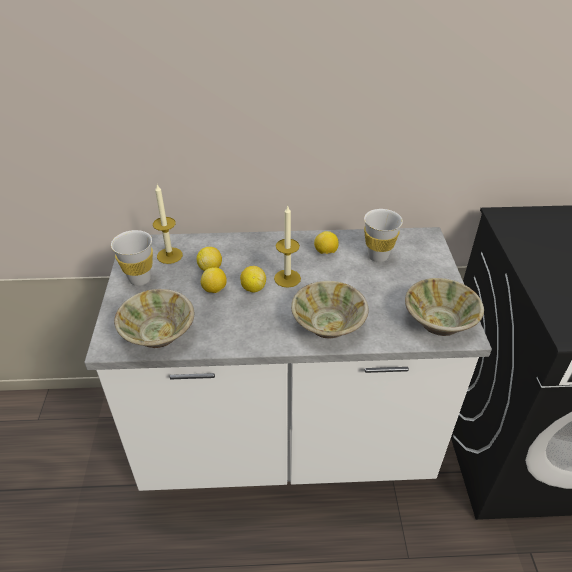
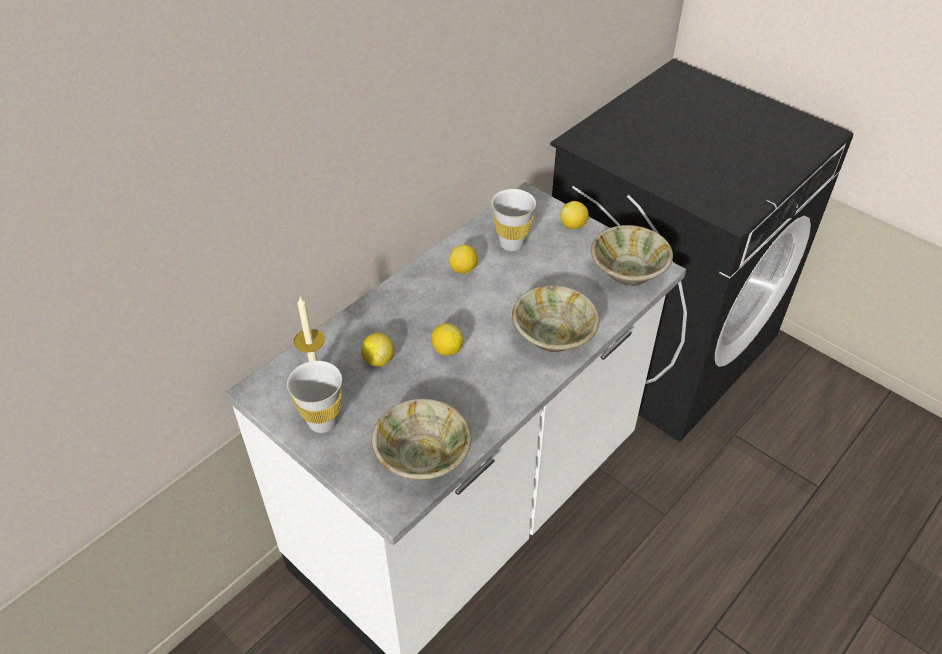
camera: 45 degrees left, 5 degrees up
lemon [201,267,227,293] -> lemon moved to [560,201,589,229]
candle [274,206,301,288] -> none

